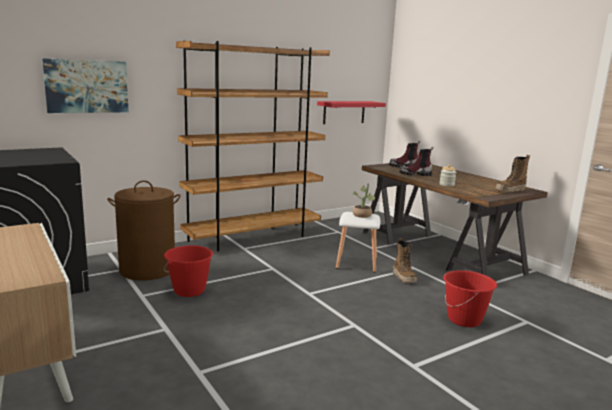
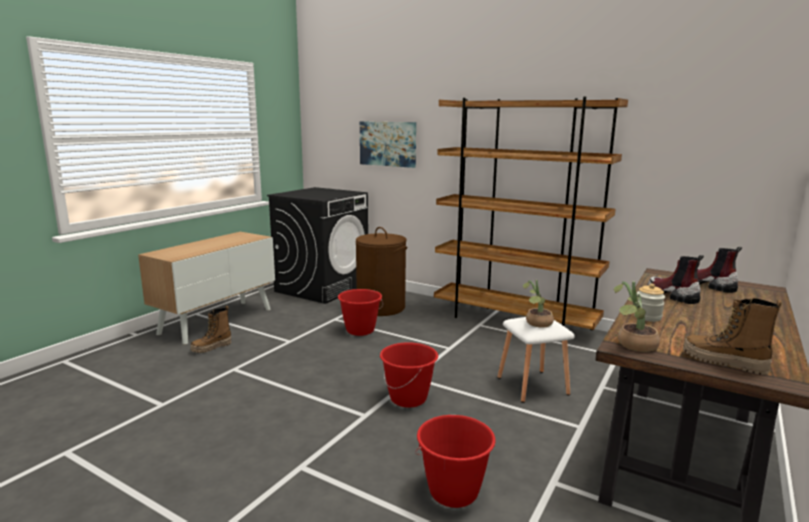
camera: 65 degrees right, 0 degrees up
red shelf [317,101,386,124] -> none
boot [393,238,417,283] -> boot moved to [190,306,232,353]
none -> red bucket [380,342,438,407]
none -> potted plant [614,281,660,352]

